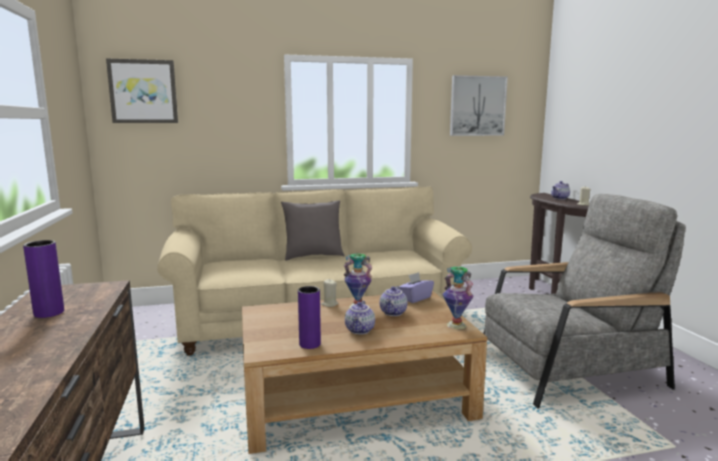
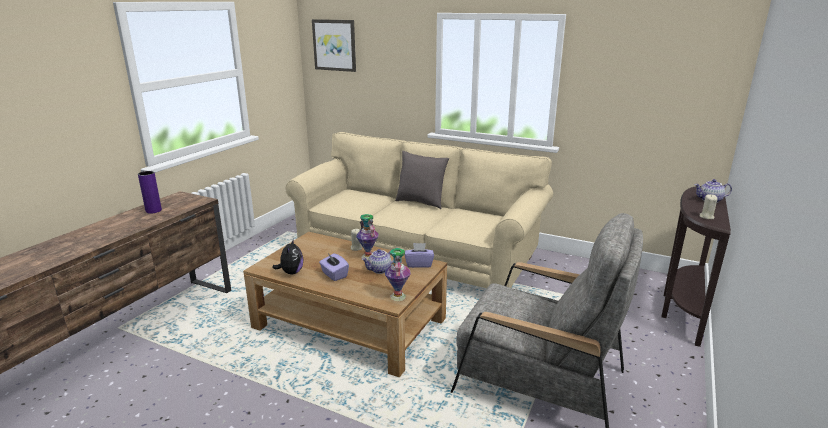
camera: 40 degrees right, 10 degrees up
purple vase [298,286,321,349] -> plush toy [272,238,303,275]
teapot [345,301,375,334] -> purple tissue box [319,253,349,281]
picture [450,75,508,136] -> none

